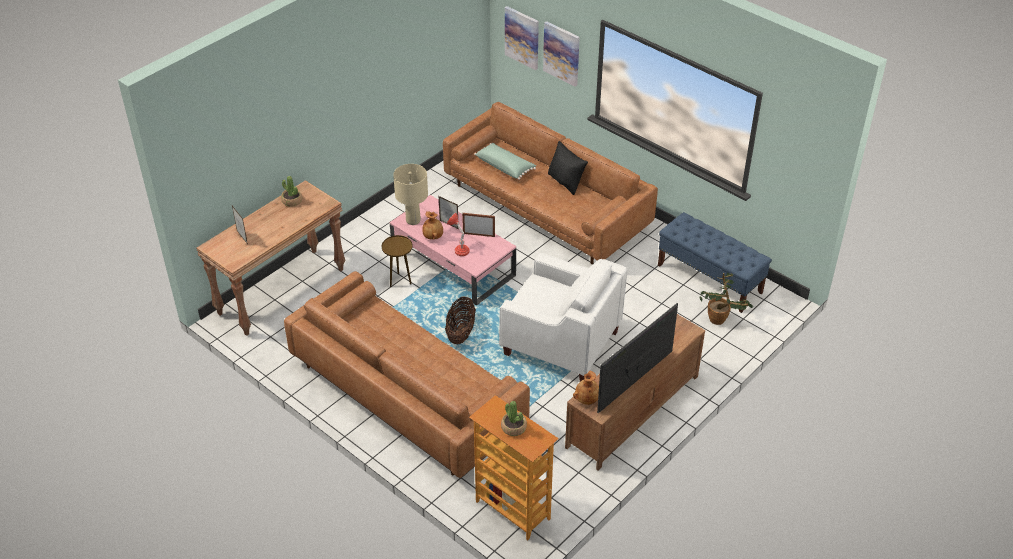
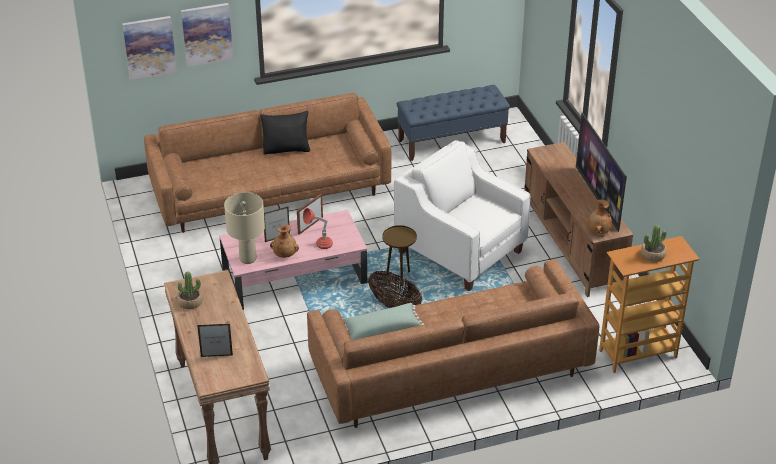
camera: 60 degrees left, 5 degrees down
brown side table [382,235,412,287] -> brown side table moved to [382,225,417,284]
green pillow [474,143,536,180] -> green pillow moved to [343,303,424,340]
white armchair [499,253,627,381] -> white armchair turned 105 degrees counterclockwise [394,140,530,291]
potted plant [699,273,753,325] -> none

